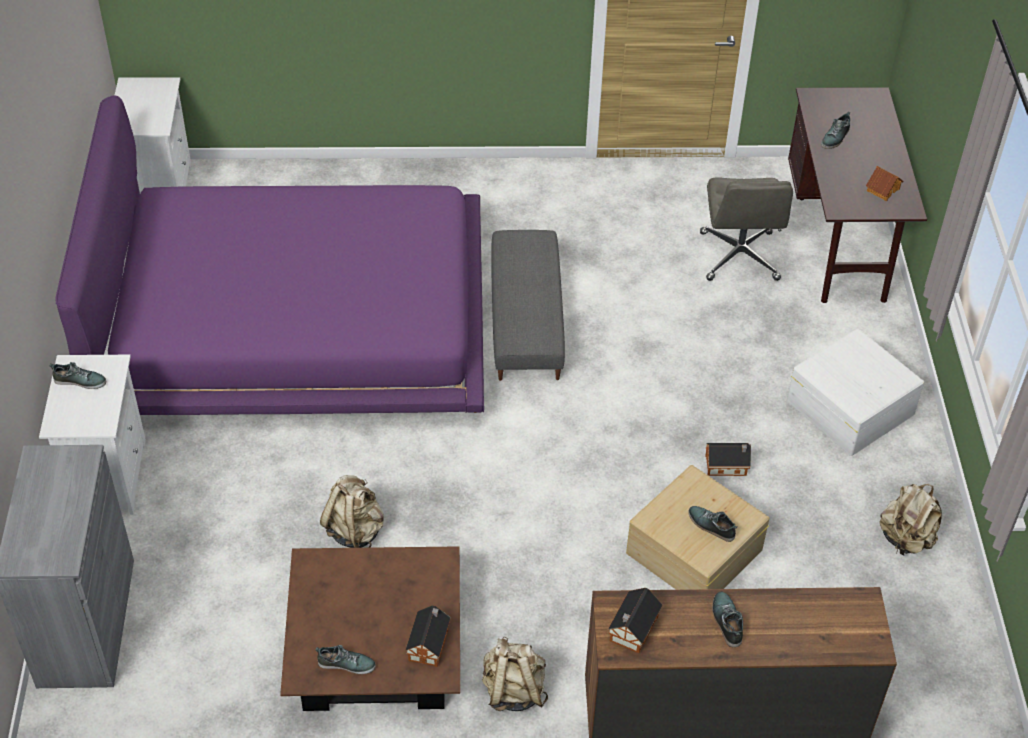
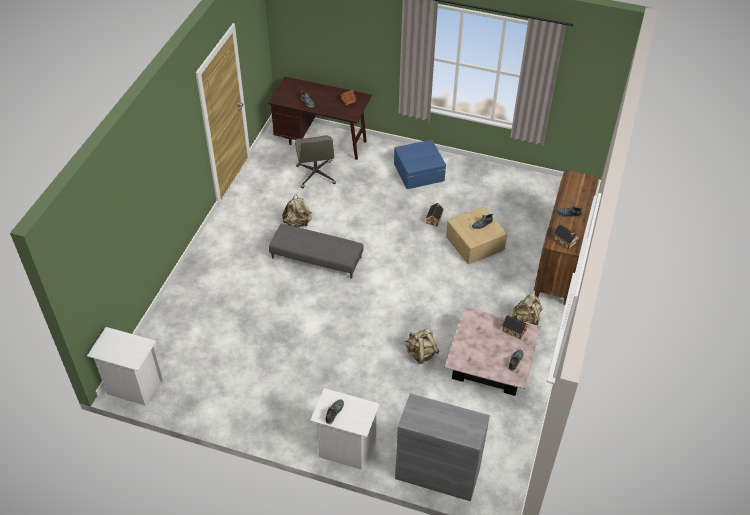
camera: 70 degrees left, 0 degrees up
purple bed [55,95,484,415] -> none
brown coffee table [280,546,460,711] -> pink coffee table [444,307,541,396]
grey office chair [700,177,793,281] -> grey office chair turned 60 degrees clockwise [295,135,336,188]
white storage box [787,329,924,456] -> blue storage box [394,140,446,189]
beige backpack [880,484,942,556] -> beige backpack moved to [282,195,312,227]

